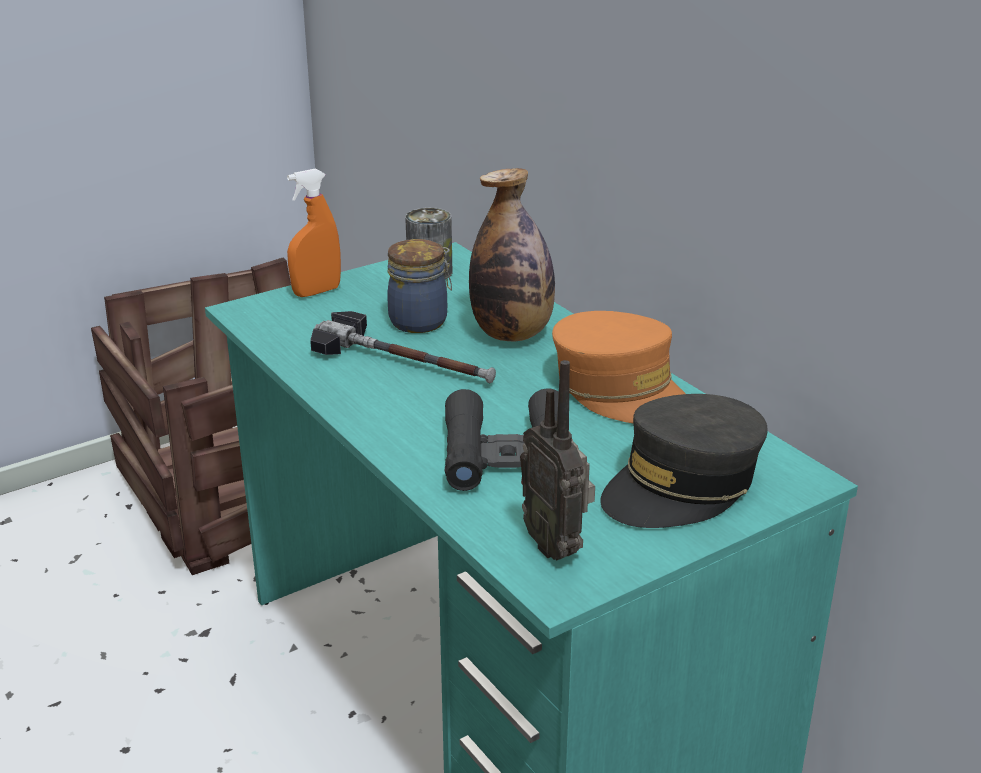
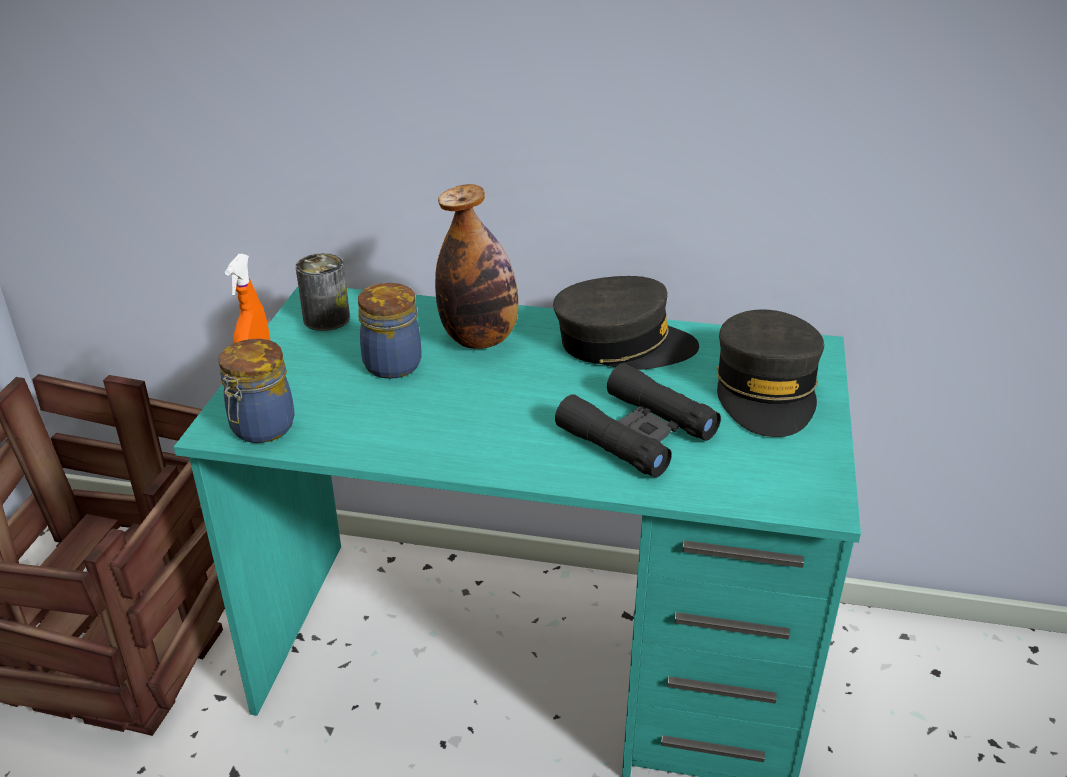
camera: 45 degrees left, 5 degrees up
hammer [310,311,496,383] -> none
radio [520,360,595,560] -> none
orange cap [552,311,686,423] -> grey cap [553,276,699,370]
none -> jar [218,339,295,443]

